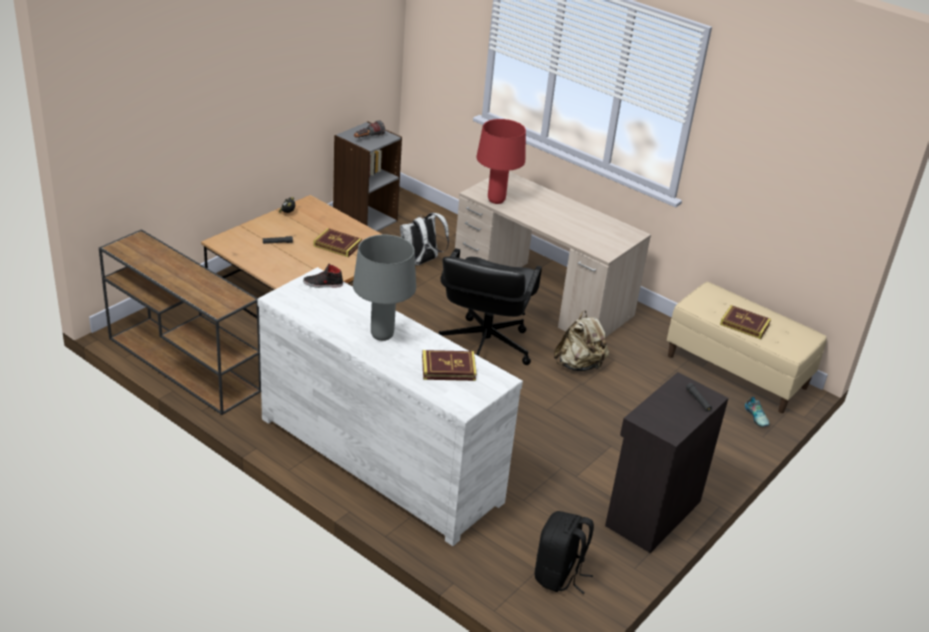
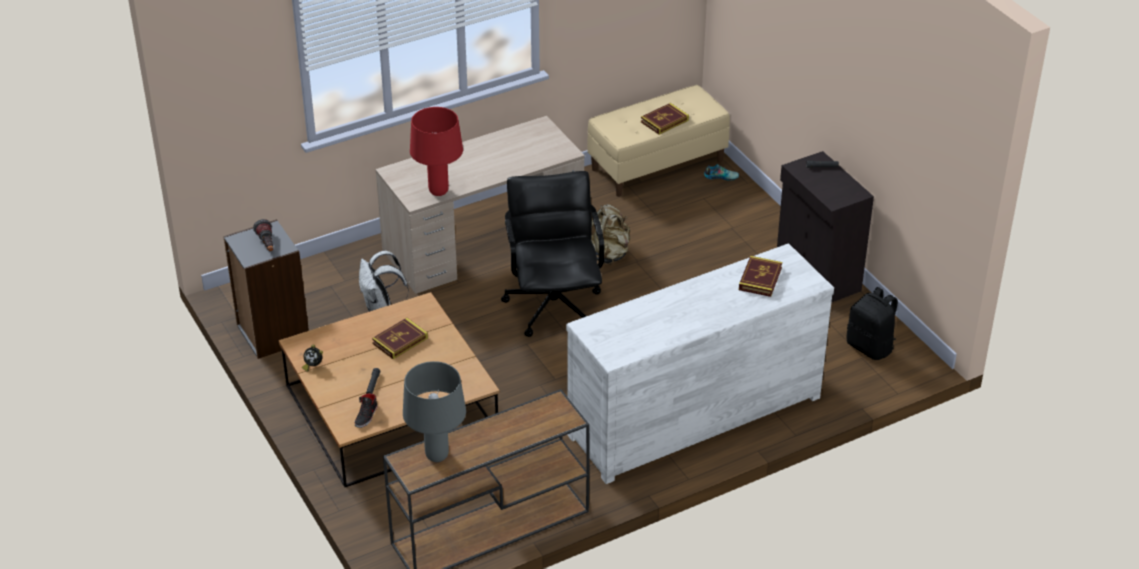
camera: 65 degrees left, 5 degrees up
black shoe [303,264,343,288] -> black shoe moved to [355,393,378,428]
grey table lamp [353,235,416,341] -> grey table lamp moved to [403,361,466,462]
black office chair [439,248,542,365] -> black office chair turned 135 degrees counterclockwise [501,171,604,337]

